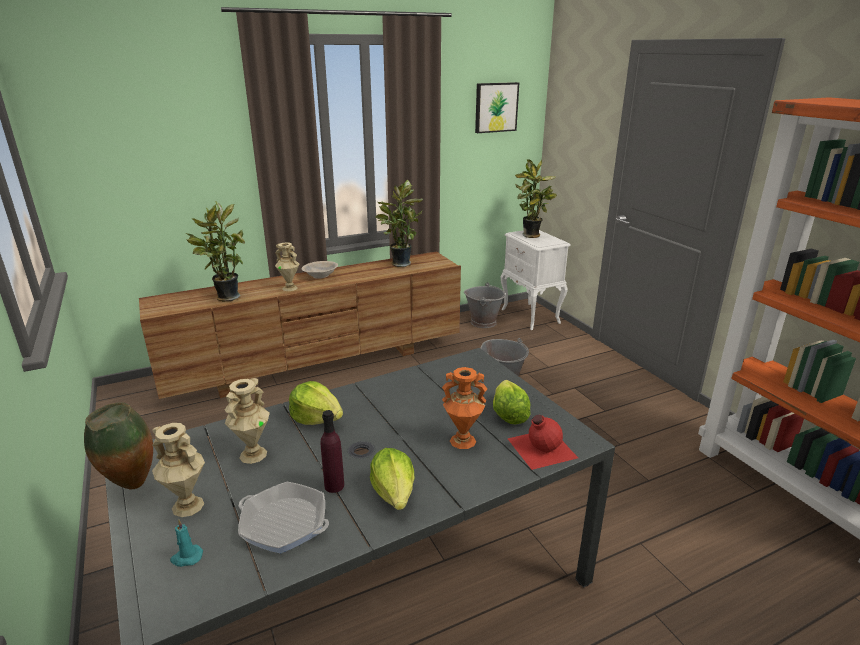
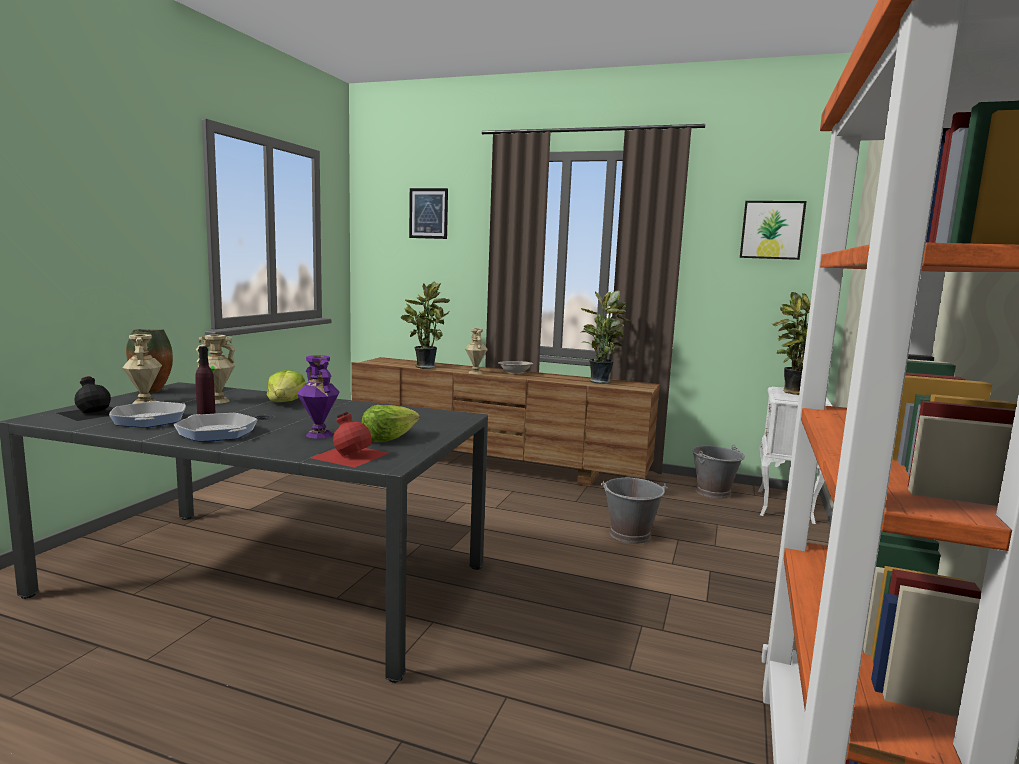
camera: 45 degrees right, 15 degrees down
turquoise candle [170,519,203,567] -> black bottle [57,376,113,421]
lettuce [370,448,414,510] -> frying pan [174,413,258,442]
orange vase [442,367,487,449] -> purple vase [297,355,340,439]
none -> picture [409,188,448,239]

